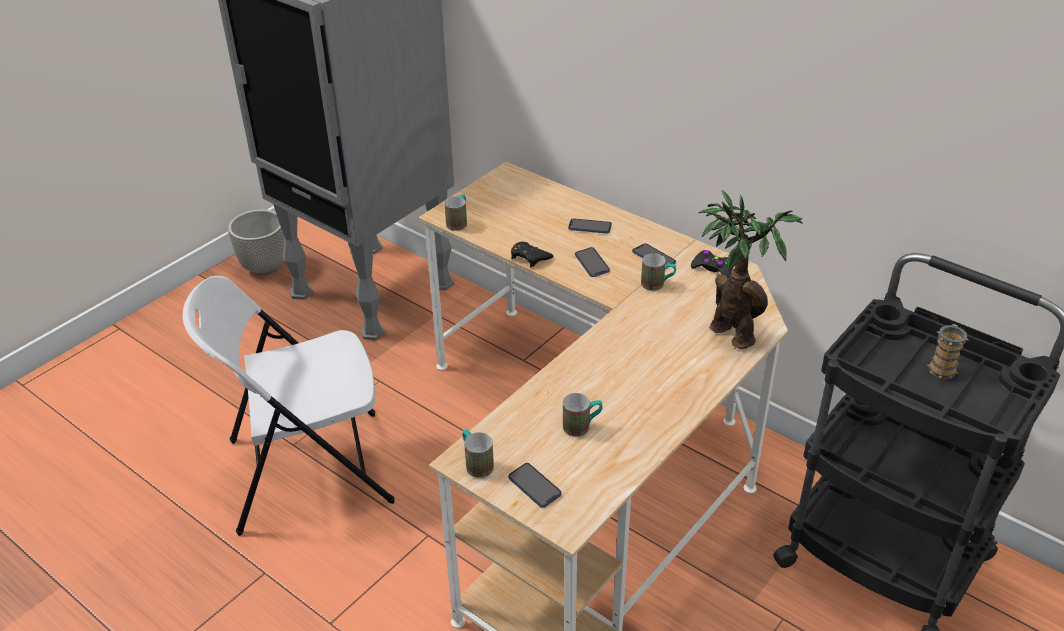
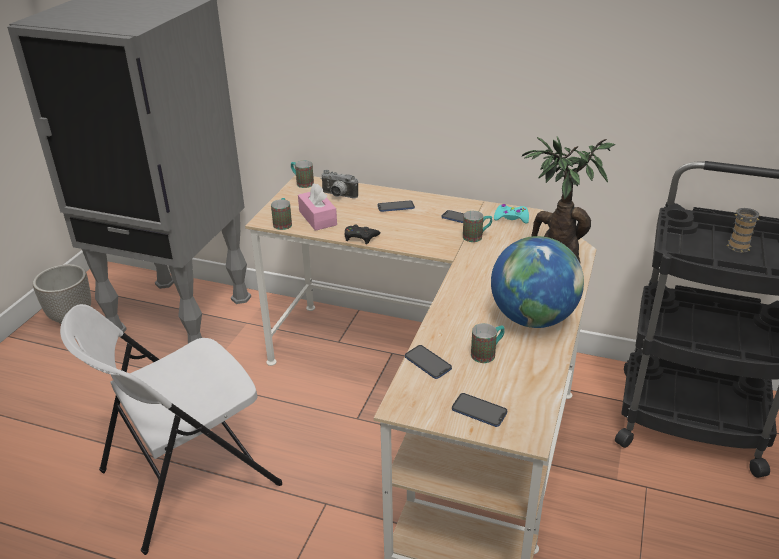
camera: 20 degrees left, 5 degrees down
mug [462,429,494,478] -> mug moved to [291,160,314,188]
phone [575,247,610,277] -> phone moved to [405,345,452,379]
black game controller [691,250,733,278] -> turquoise game controller [494,204,529,224]
none -> pink tissue box [298,183,337,231]
none -> camera [322,170,358,198]
none -> globe [491,236,584,328]

